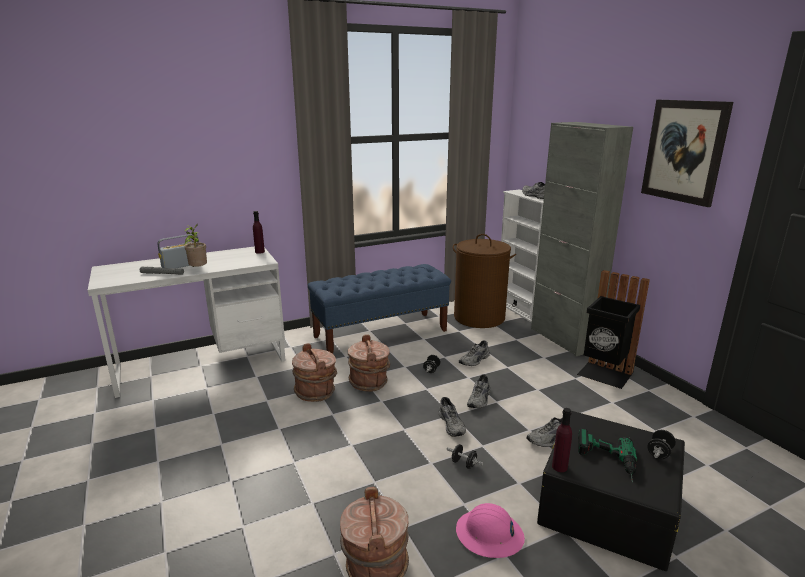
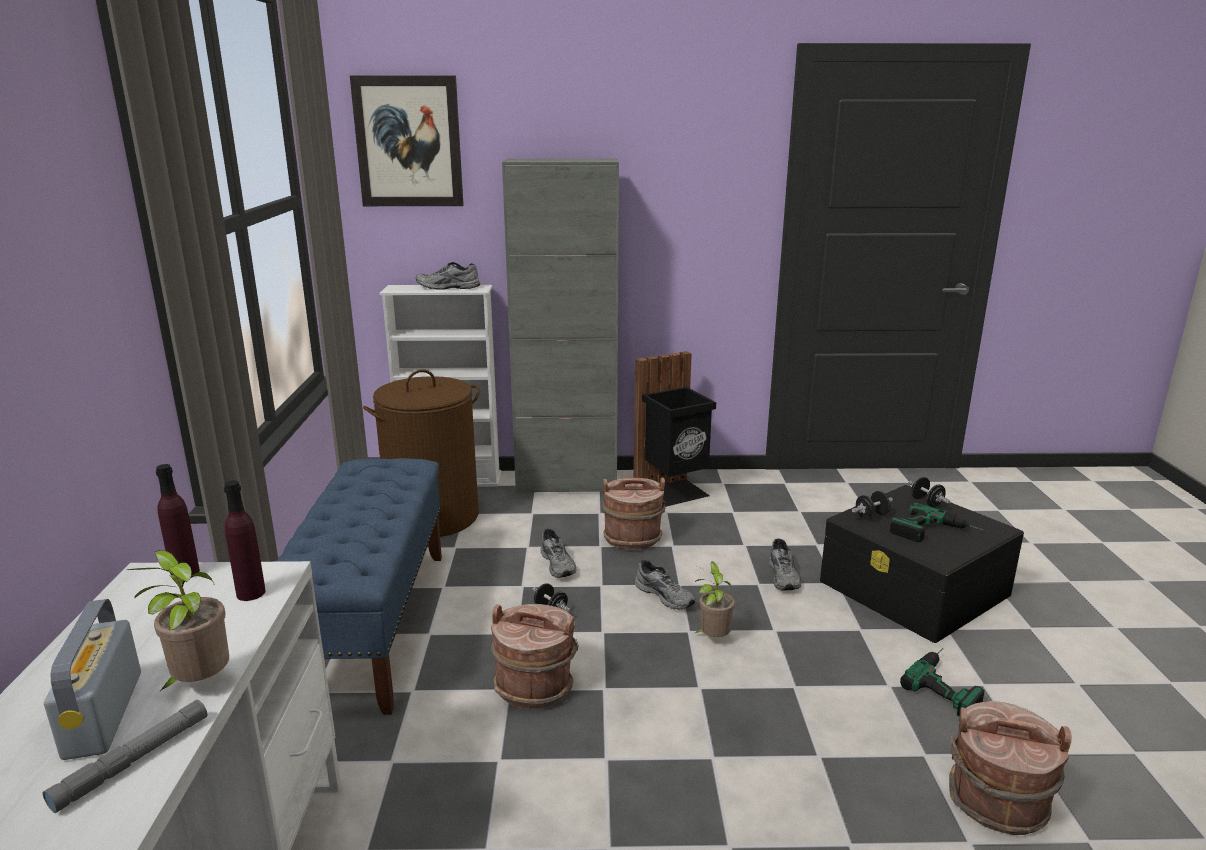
camera: 65 degrees left, 0 degrees up
brown bucket [292,343,337,402] -> brown bucket moved to [602,478,666,550]
grey shoe [439,397,466,437] -> potted plant [695,562,735,637]
black dumbbell [447,444,483,469] -> black dumbbell moved to [852,491,893,520]
pink hard hat [456,503,525,558] -> power drill [900,648,984,717]
purple bottle [552,408,572,472] -> purple bottle moved to [224,480,266,601]
picture [641,100,733,207] -> picture moved to [350,76,464,206]

